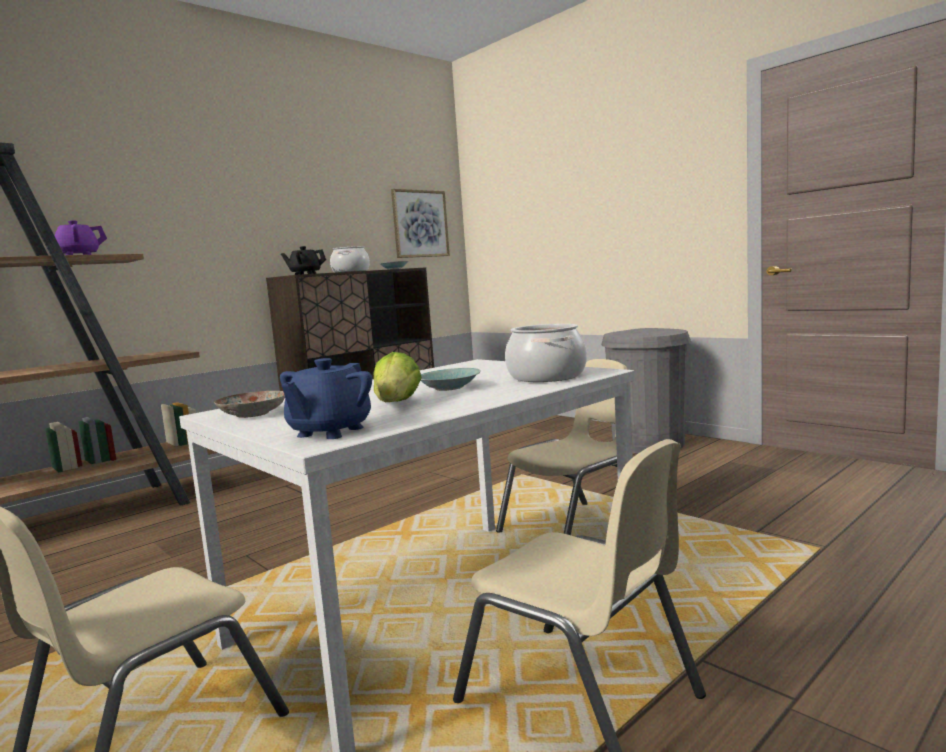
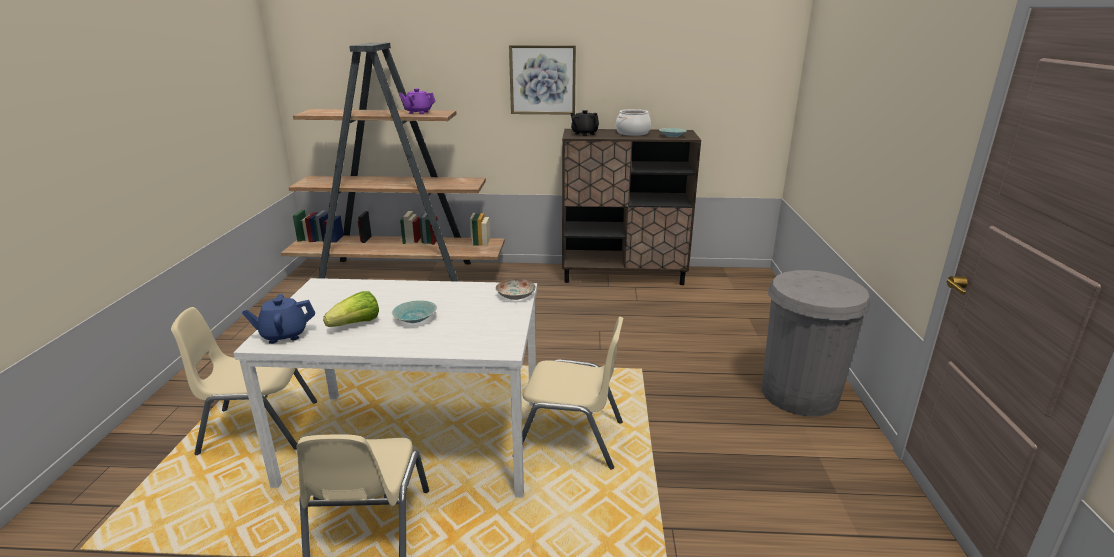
camera: 45 degrees right, 15 degrees up
plate [214,391,285,418] -> plate moved to [496,279,536,300]
picture [391,189,450,258] -> picture moved to [509,45,576,115]
cooking pot [505,324,587,382] -> none

